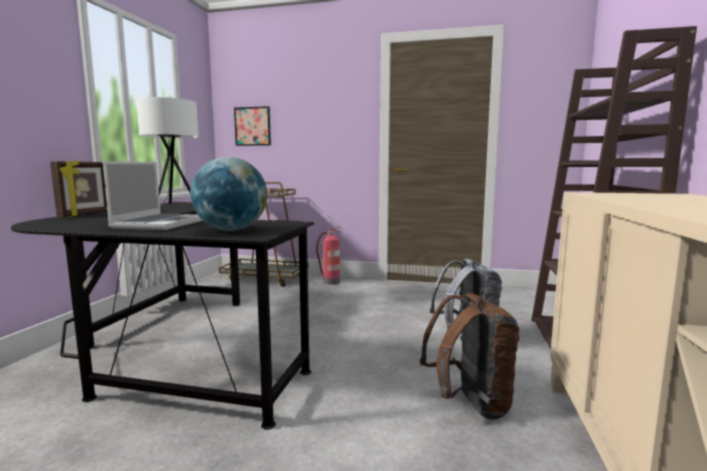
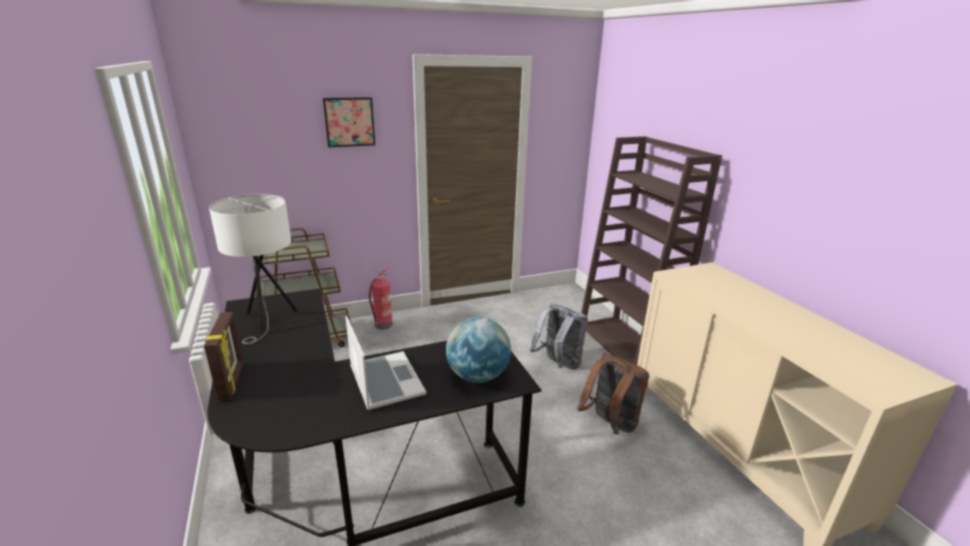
camera: 35 degrees left, 15 degrees up
picture [234,106,271,146] -> picture moved to [323,97,375,147]

